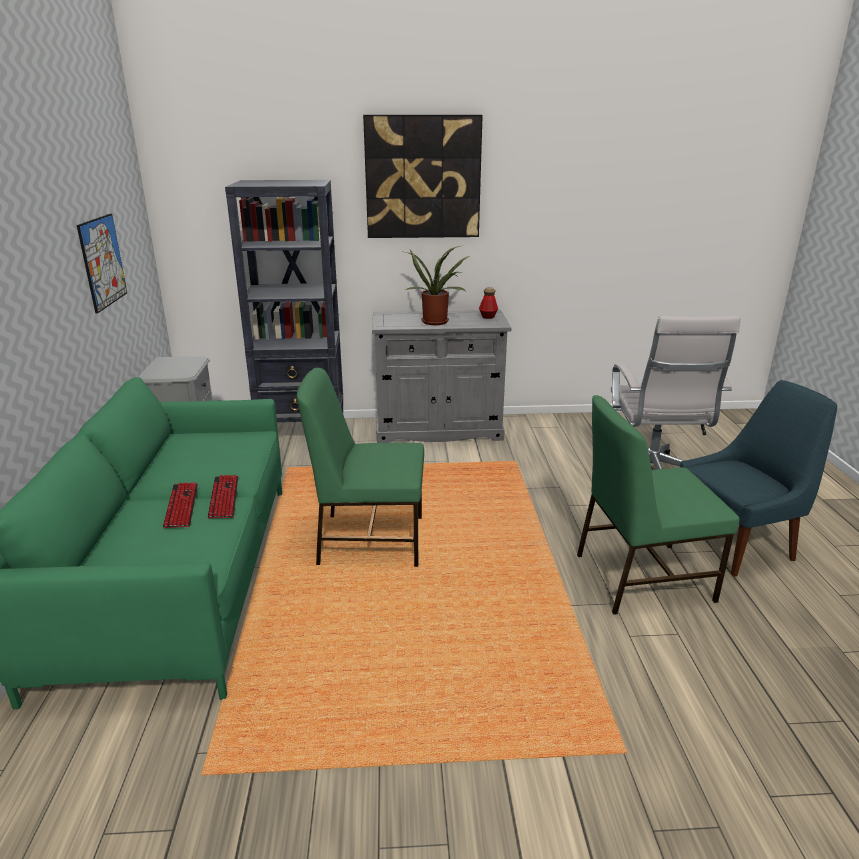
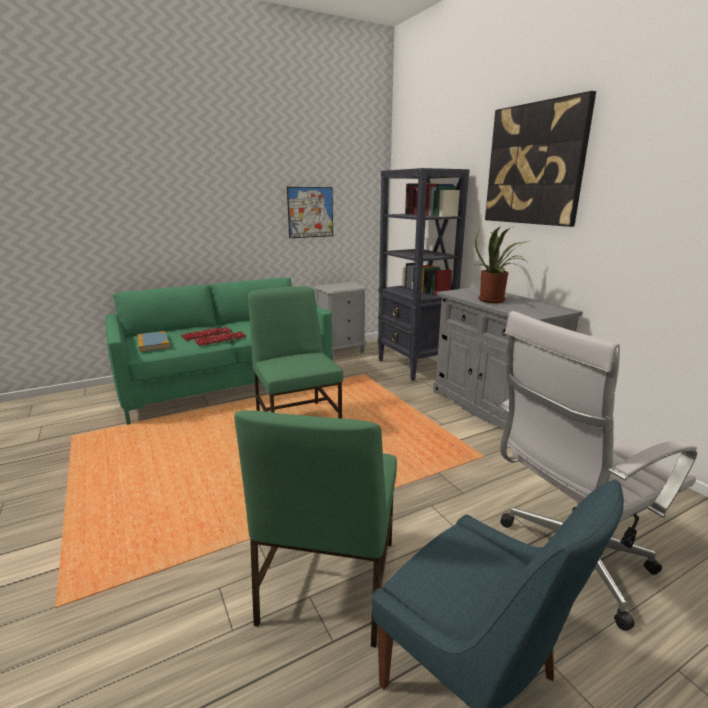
camera: 65 degrees right, 5 degrees down
bottle [479,287,498,319] -> none
green chair [577,395,739,615] -> green chair turned 135 degrees counterclockwise [234,410,397,647]
none -> book [137,331,170,352]

